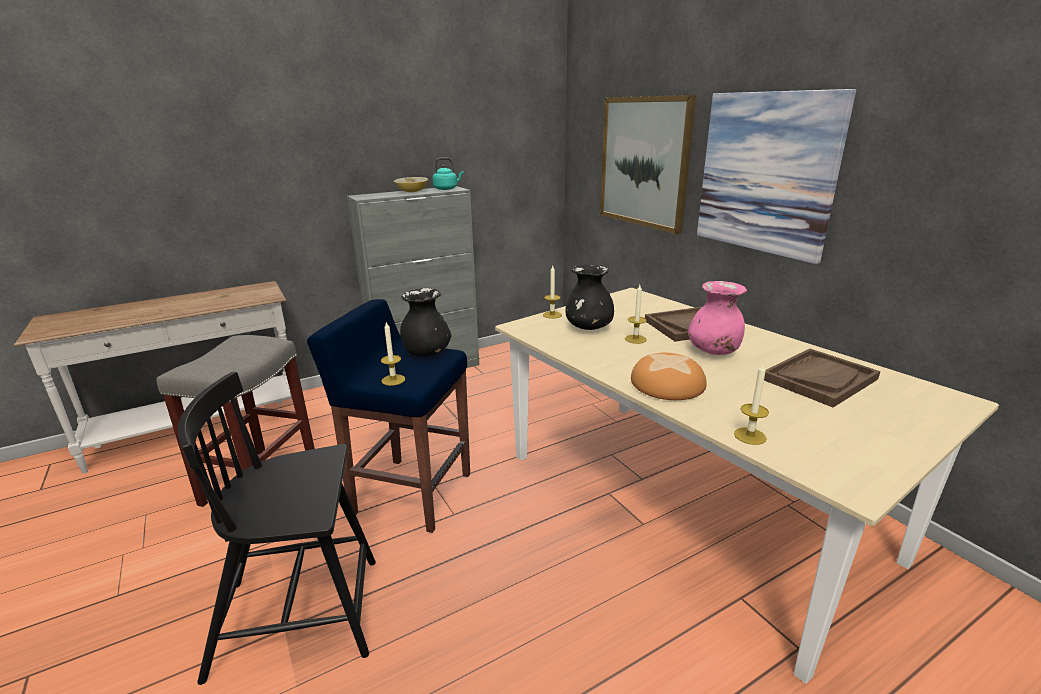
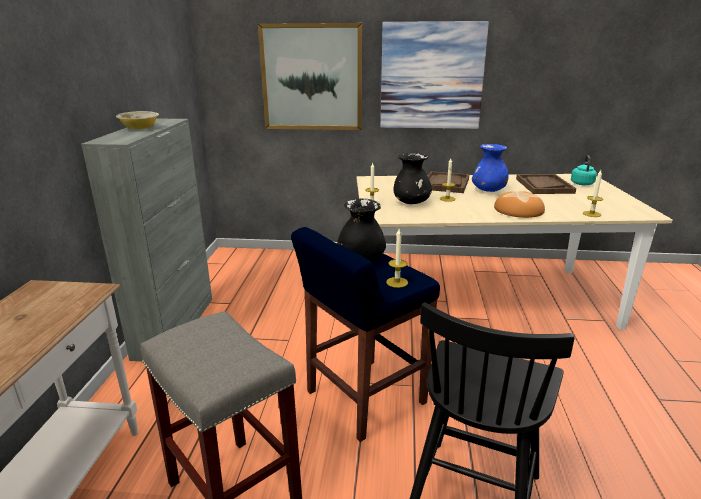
camera: 55 degrees left, 0 degrees up
turquoise kettle [432,158,464,190] -> turquoise kettle moved to [571,155,597,185]
pink vase [688,281,747,355] -> blue vase [472,144,508,192]

